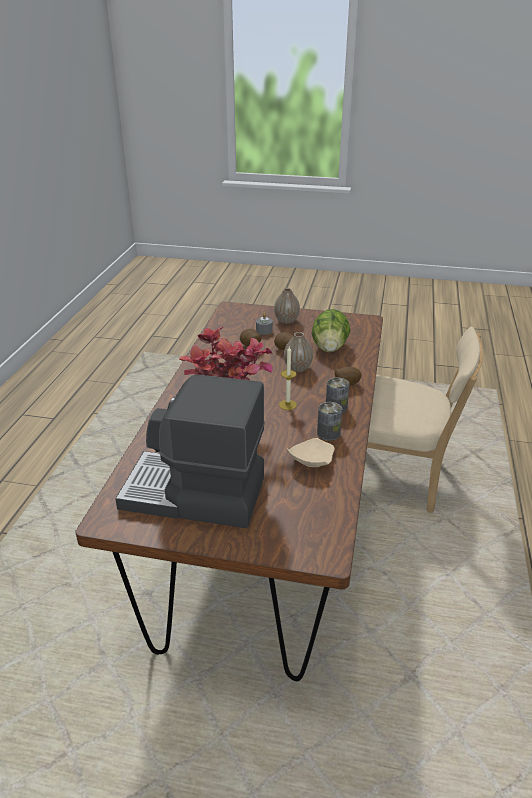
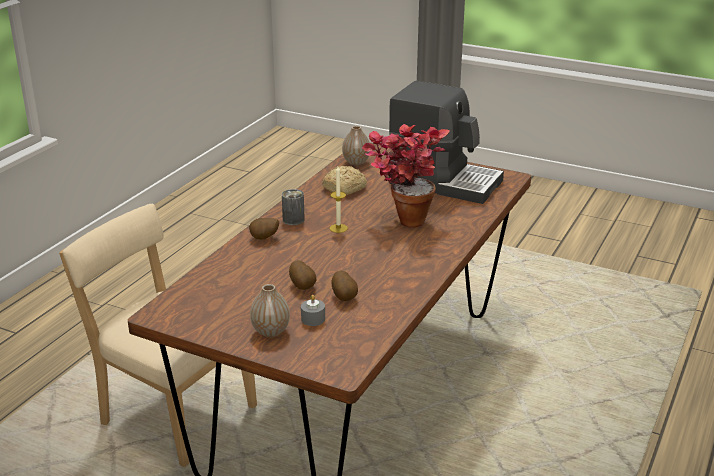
camera: 165 degrees left, 5 degrees down
vase [284,332,313,372] -> vase moved to [342,126,370,165]
beige plate [287,438,335,467] -> bread [322,166,367,195]
lettuce [312,309,350,352] -> none
can [317,402,342,441] -> none

